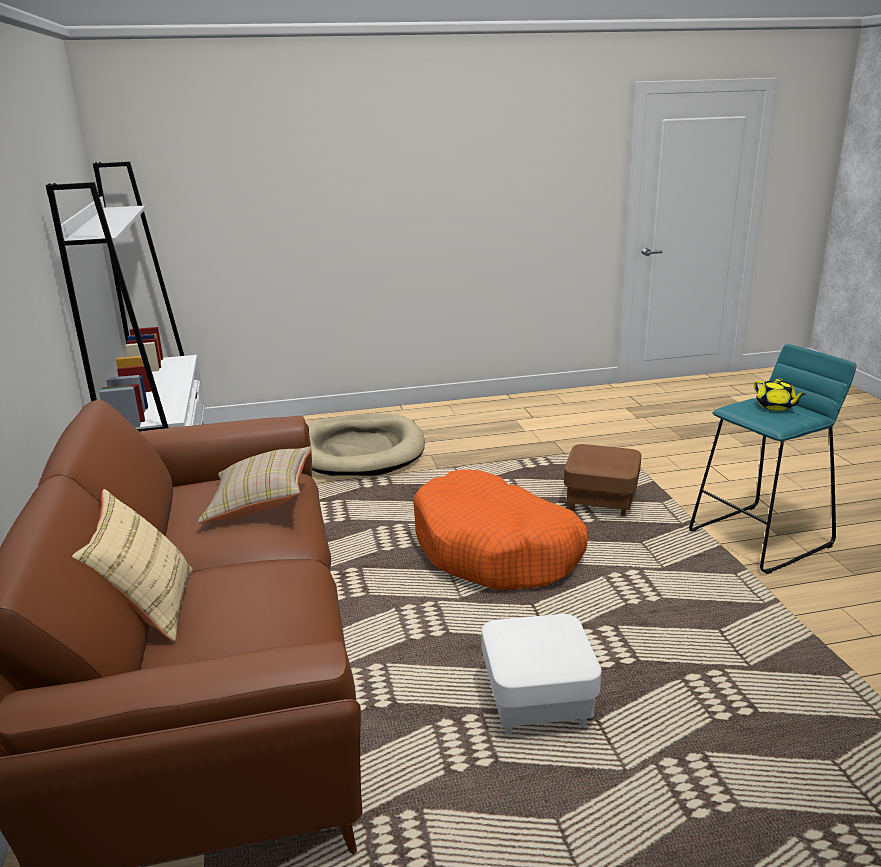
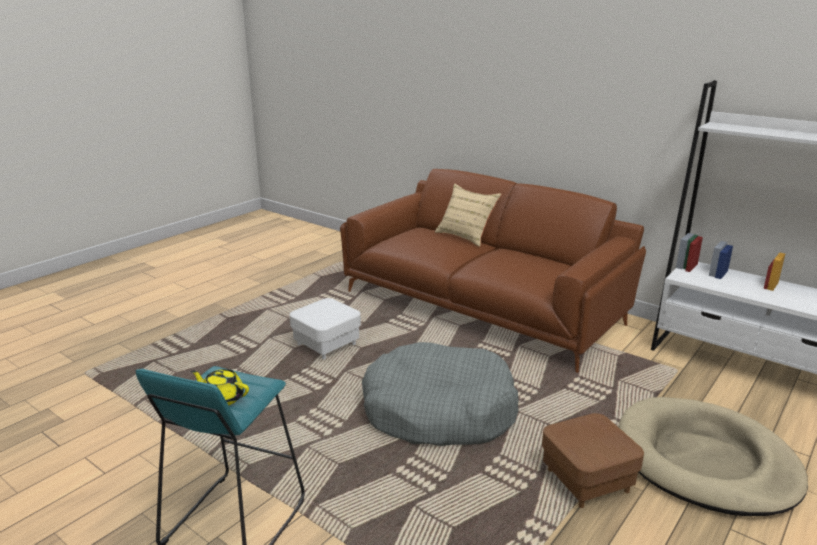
camera: 140 degrees right, 0 degrees up
beige pillow [198,446,312,523] -> none
orange dog bed [413,469,588,590] -> grey dog bed [362,342,519,446]
brown ottoman [564,444,641,516] -> brown ottoman moved to [542,413,644,508]

